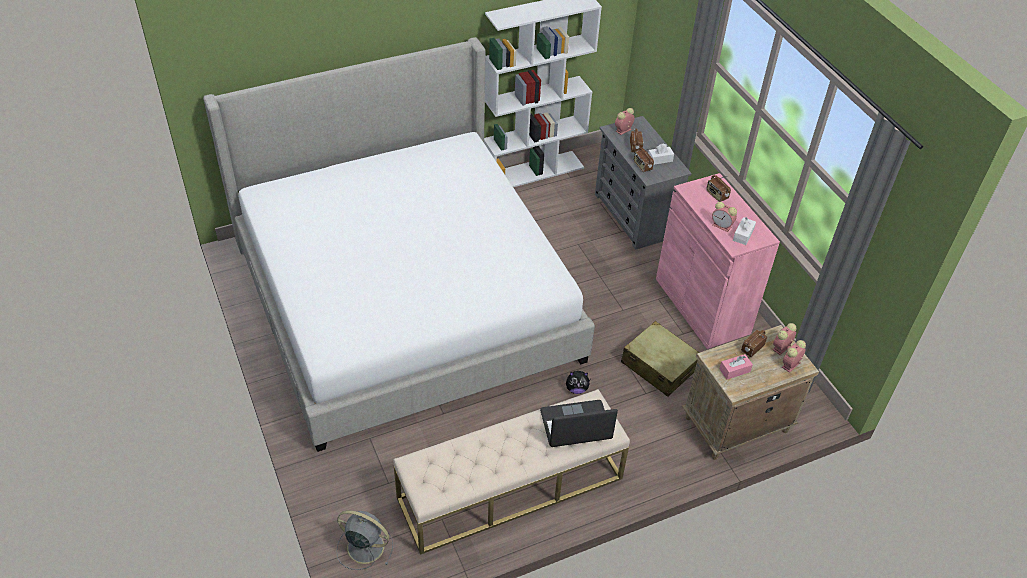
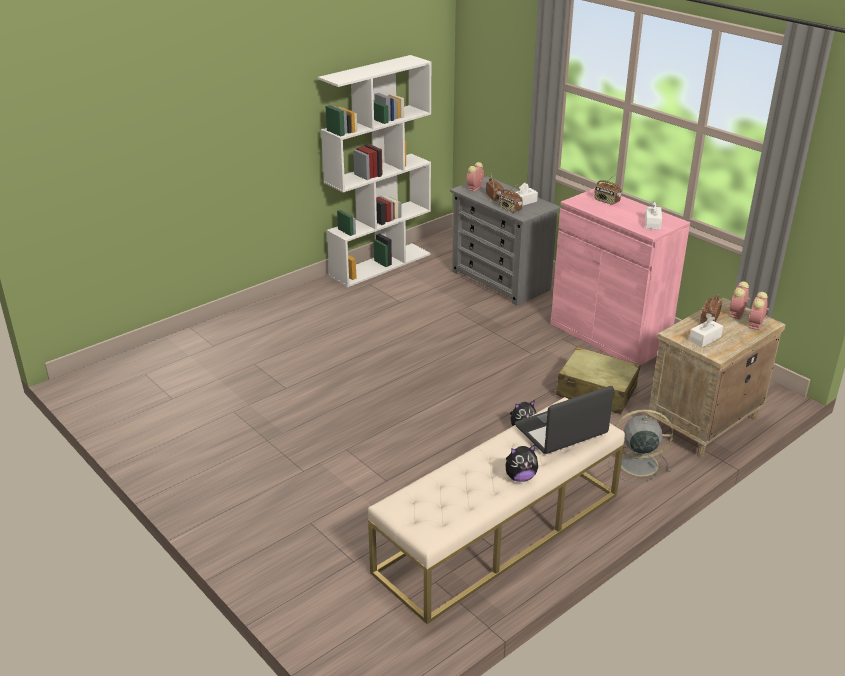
camera: 15 degrees left, 15 degrees down
bed [203,37,595,452] -> none
grey fan [336,510,393,570] -> grey fan moved to [608,409,673,482]
alarm clock [712,202,737,232] -> none
pink tissue box [719,354,753,379] -> white tissue box [689,316,723,347]
none -> plush toy [505,444,538,482]

